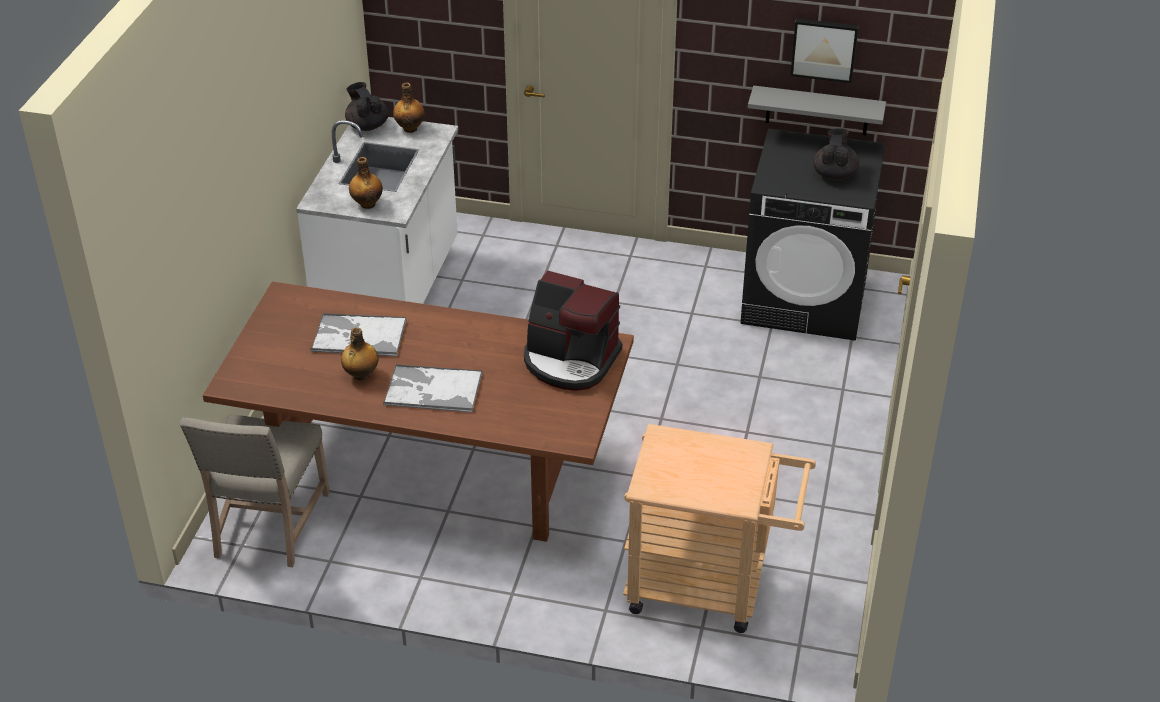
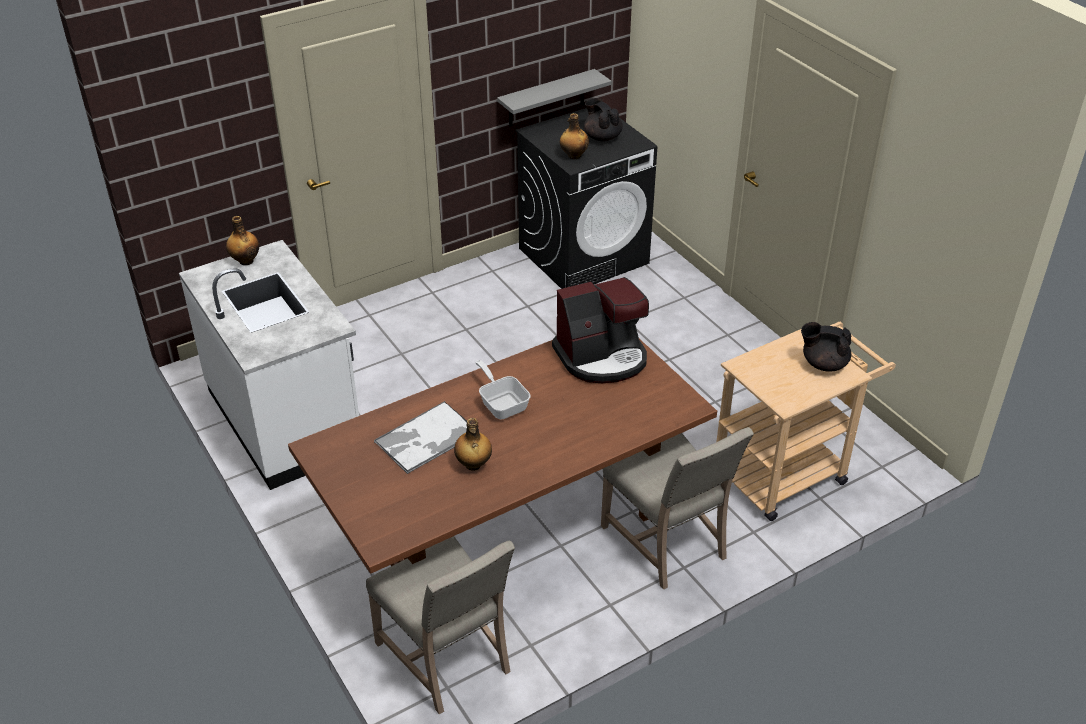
camera: 45 degrees left, 0 degrees up
black teapot [345,82,389,131] -> black teapot moved to [801,322,852,372]
bottle [349,157,383,209] -> bottle moved to [560,113,589,159]
tray [383,364,482,413] -> none
picture [790,18,859,83] -> none
none -> frying pan [475,360,531,419]
none -> beige chair [601,427,754,590]

